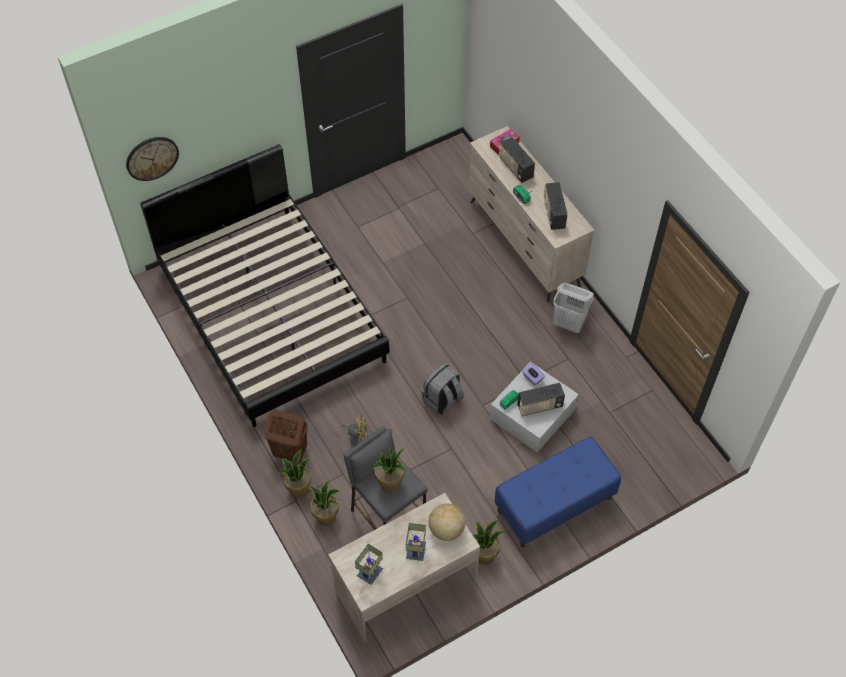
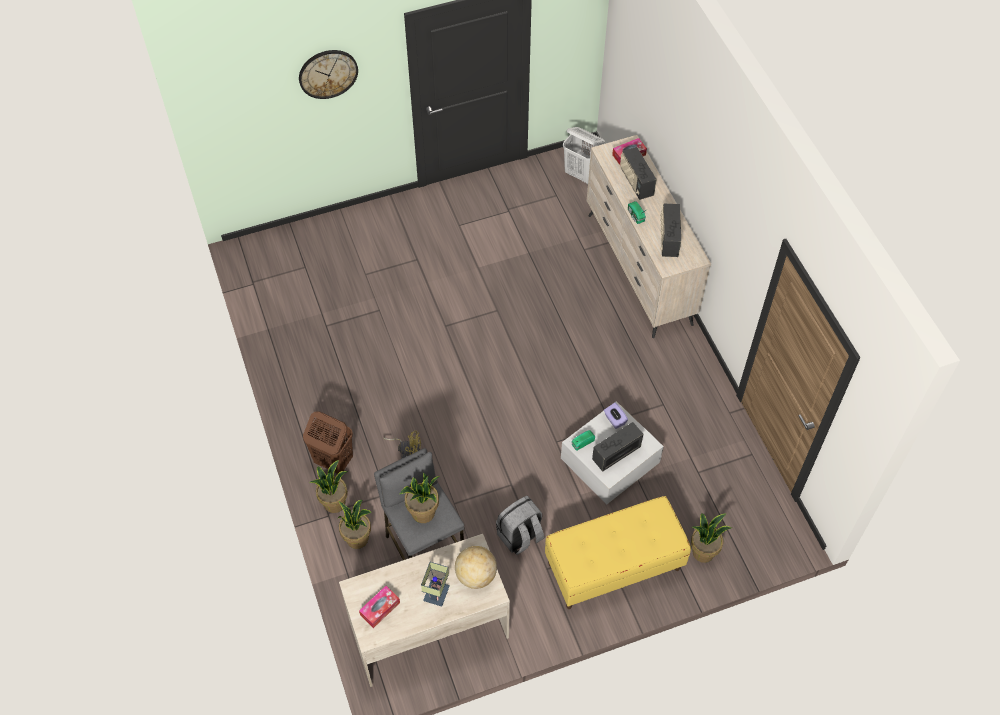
camera: 10 degrees right, 0 degrees up
wall clock [126,137,179,181] -> wall clock moved to [299,50,358,99]
black bed [140,144,389,427] -> none
table lamp [355,544,383,585] -> tissue box [359,586,400,628]
grey backpack [421,363,464,415] -> grey backpack moved to [496,496,545,555]
potted plant [473,519,505,565] -> potted plant moved to [691,513,732,563]
blue bench [494,437,621,548] -> yellow bench [545,496,691,609]
radio [517,383,565,416] -> radio turned 150 degrees clockwise [592,422,643,472]
white laundry basket [553,283,594,333] -> white laundry basket moved to [563,127,605,184]

